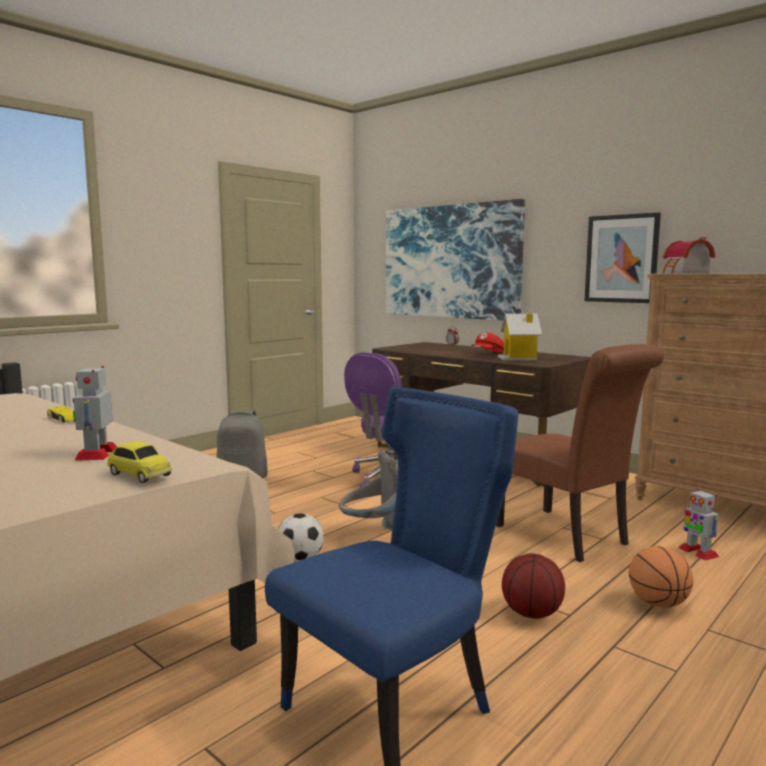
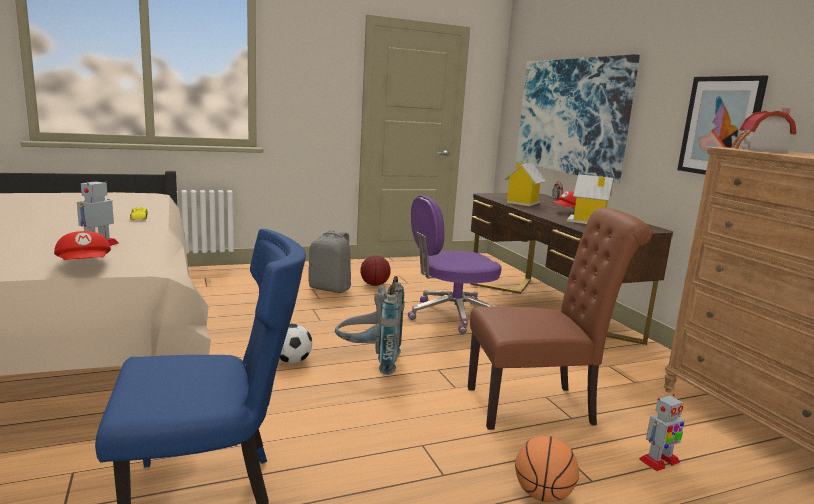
camera: 25 degrees right, 5 degrees up
toy car [107,441,172,483] -> red cap [54,231,111,260]
brown chair [496,344,664,562] -> brown chair turned 90 degrees counterclockwise [468,208,653,430]
basketball [502,553,565,619] -> basketball moved to [360,255,391,286]
toy robot [679,489,719,561] -> toy robot turned 120 degrees counterclockwise [639,394,685,471]
none -> toy house [504,162,546,206]

